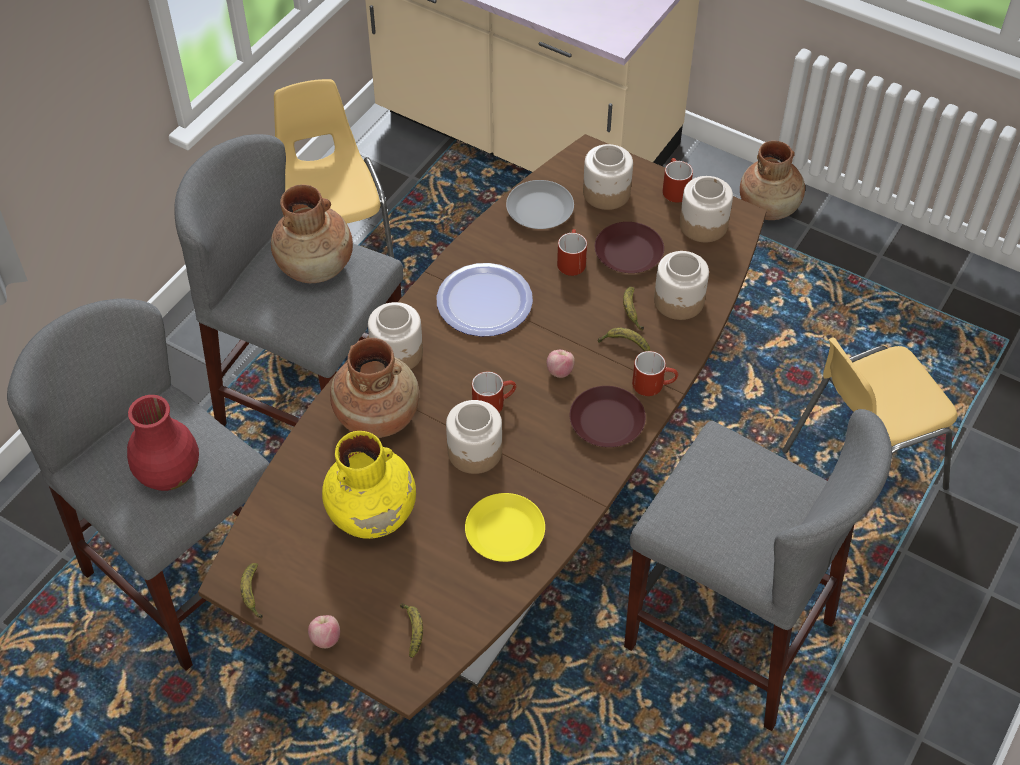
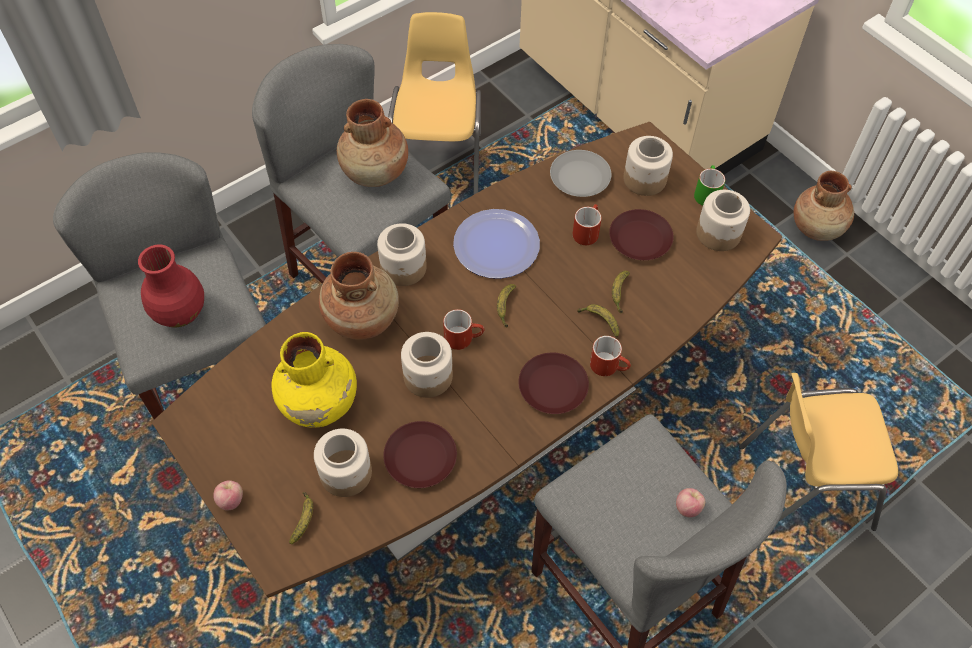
camera: 20 degrees right, 5 degrees up
banana [240,563,263,619] -> banana moved to [497,284,516,328]
yellow plate [465,493,545,562] -> brown plate [383,421,457,488]
apple [547,350,575,378] -> apple moved to [676,488,705,517]
jar [654,251,709,320] -> jar moved to [314,429,372,497]
red mug [662,158,693,202] -> green mug [694,165,725,206]

